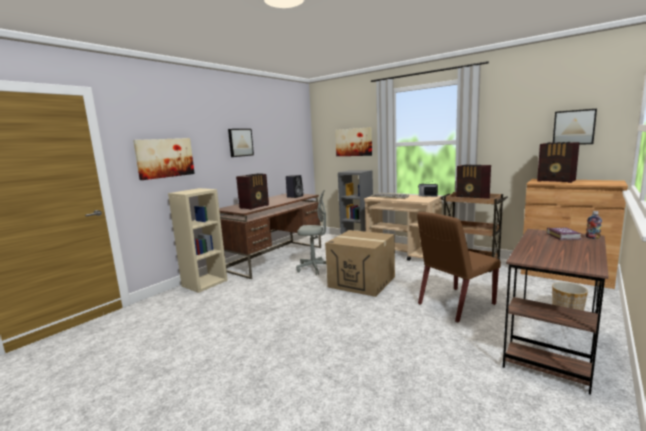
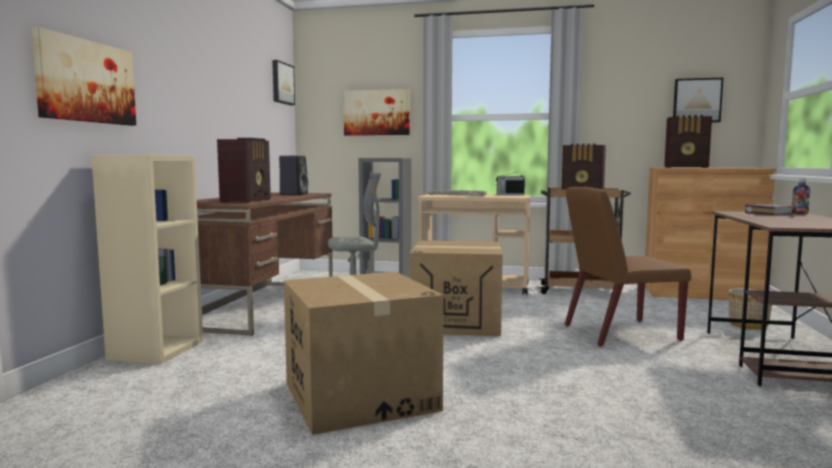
camera: 25 degrees left, 5 degrees down
picture [228,129,254,157] -> picture moved to [272,60,295,105]
brown chair [417,212,501,323] -> brown chair turned 45 degrees clockwise [565,187,691,347]
none -> cardboard box [284,272,444,435]

